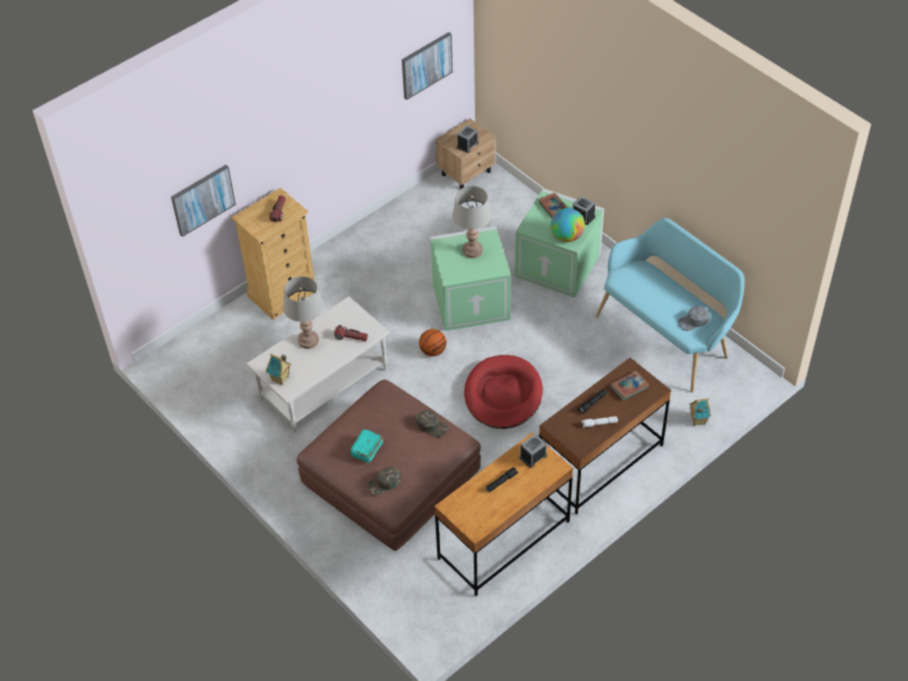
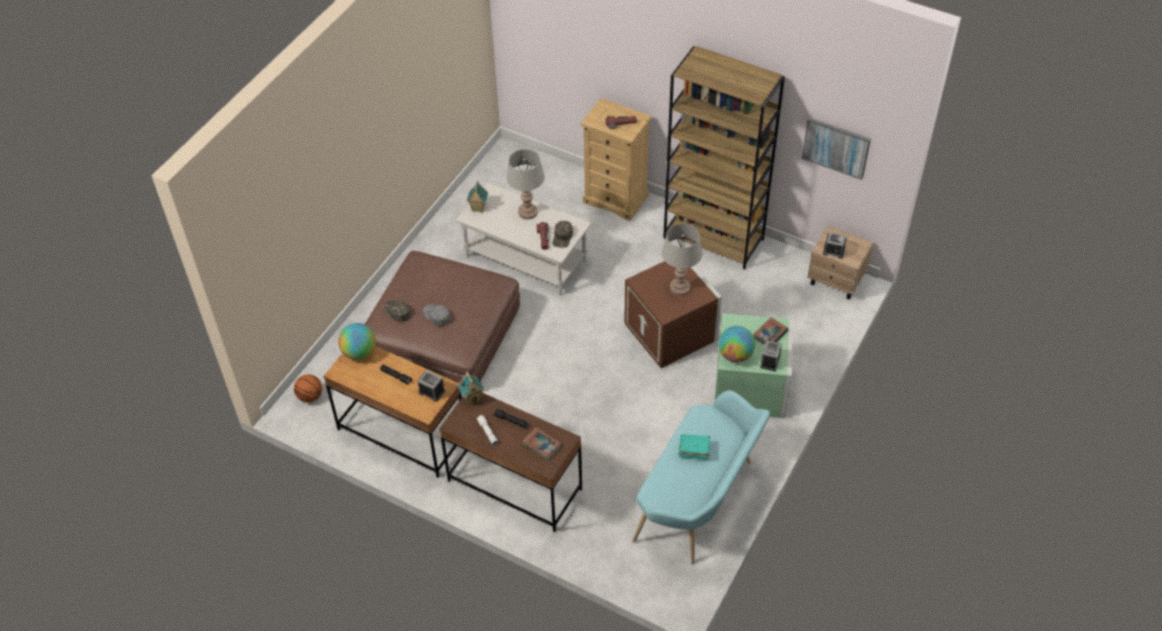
camera: 70 degrees right, 0 degrees up
picture [171,165,236,237] -> none
turquoise book [350,429,383,463] -> turquoise book moved to [678,434,710,460]
green cap [416,410,449,437] -> green cap moved to [552,221,573,248]
basketball [419,329,446,356] -> basketball moved to [294,374,322,402]
green storage box [430,226,511,331] -> brown storage box [624,261,722,368]
red dog bed [464,355,543,429] -> none
grey cap [678,306,709,331] -> grey cap moved to [423,304,451,326]
toy house [689,398,711,426] -> toy house moved to [458,372,484,406]
none -> globe [338,323,376,360]
none -> brown bookcase [663,46,785,269]

